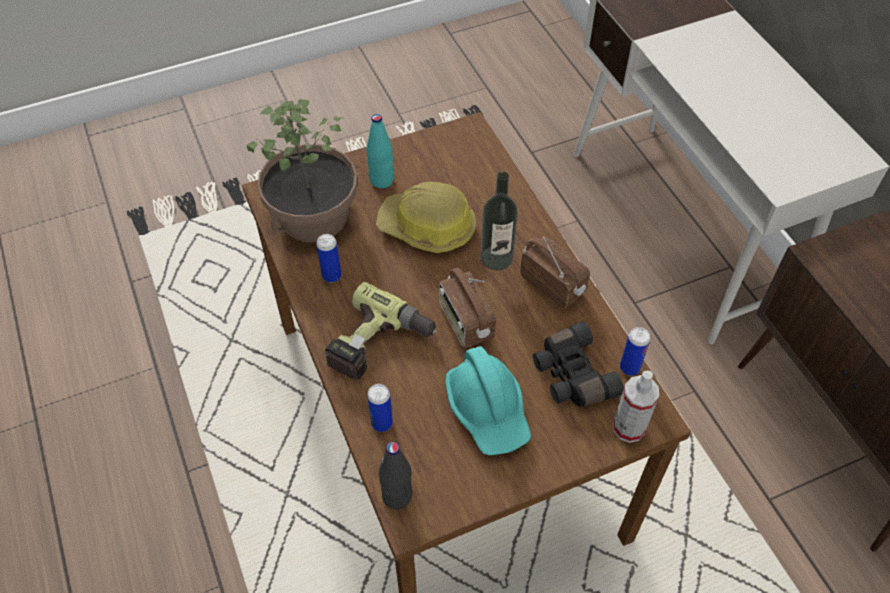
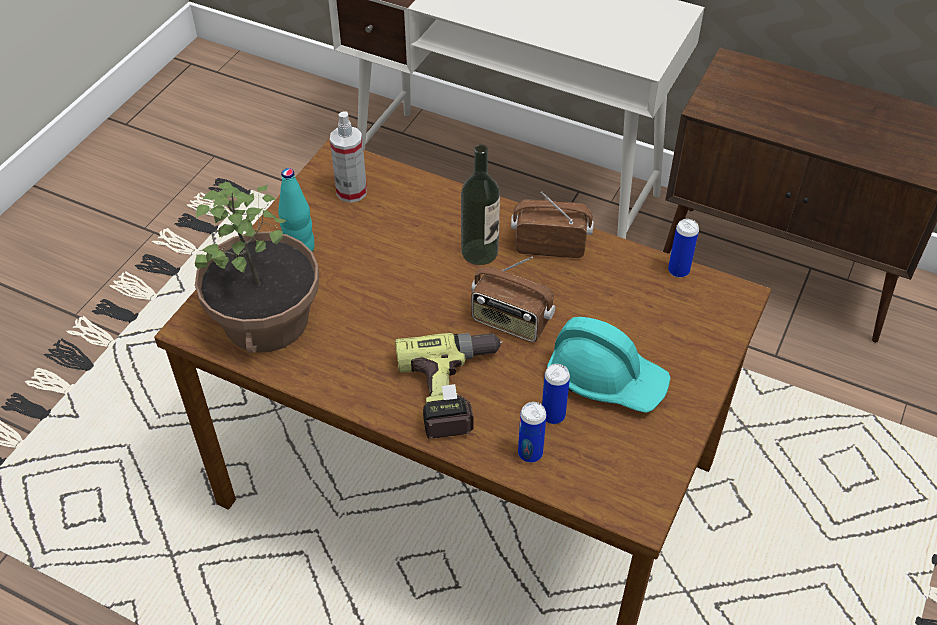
camera: 40 degrees left, 5 degrees down
can [316,234,341,283] -> can moved to [542,364,570,424]
hard hat [376,182,476,253] -> none
black bottle [379,442,412,509] -> none
black binoculars [533,321,624,407] -> none
spray bottle [613,371,659,443] -> spray bottle moved to [330,111,367,203]

